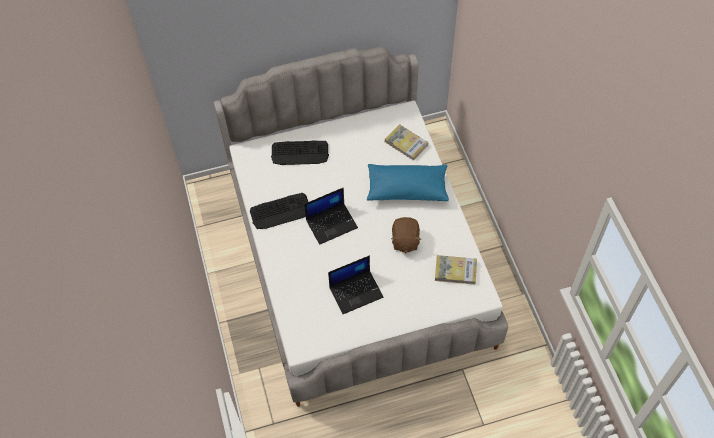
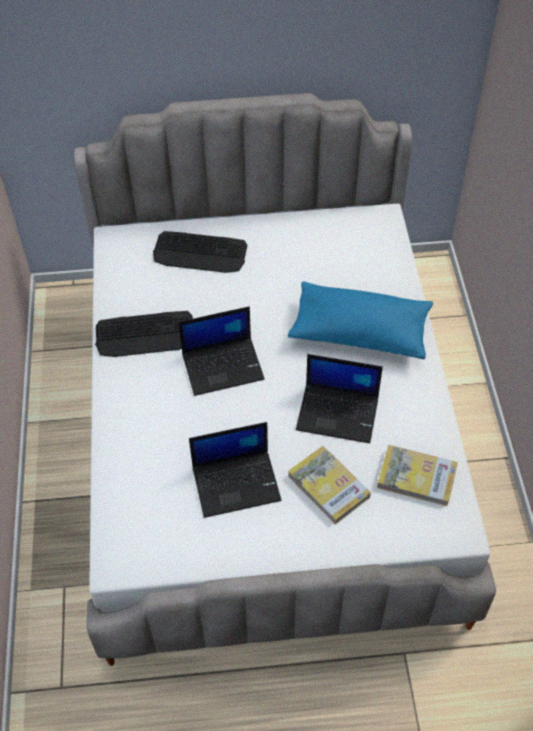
camera: 10 degrees right, 5 degrees down
book [385,124,428,161] -> book moved to [288,446,371,525]
brown plush toy [391,217,421,253] -> laptop [296,354,383,443]

